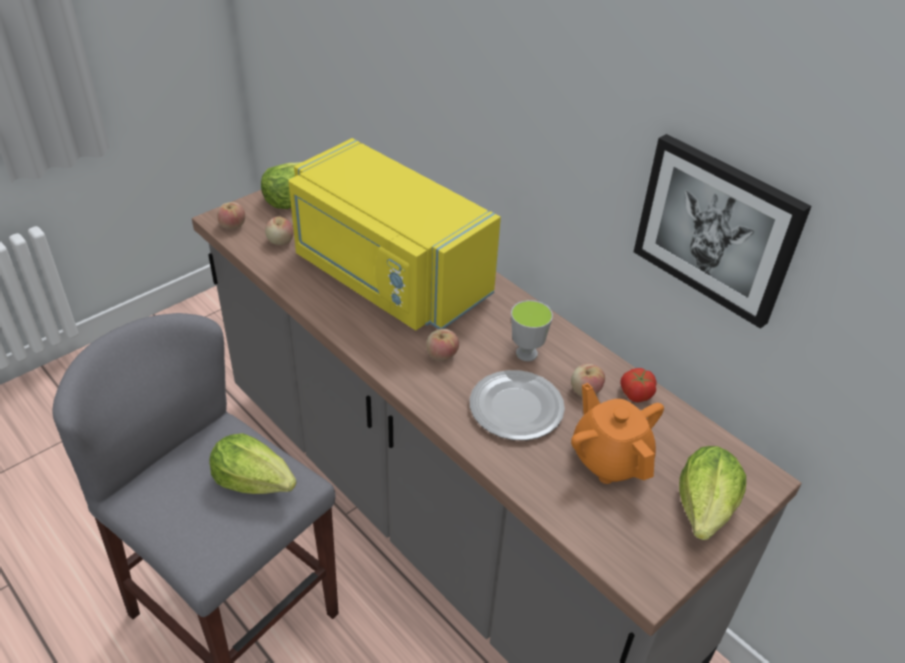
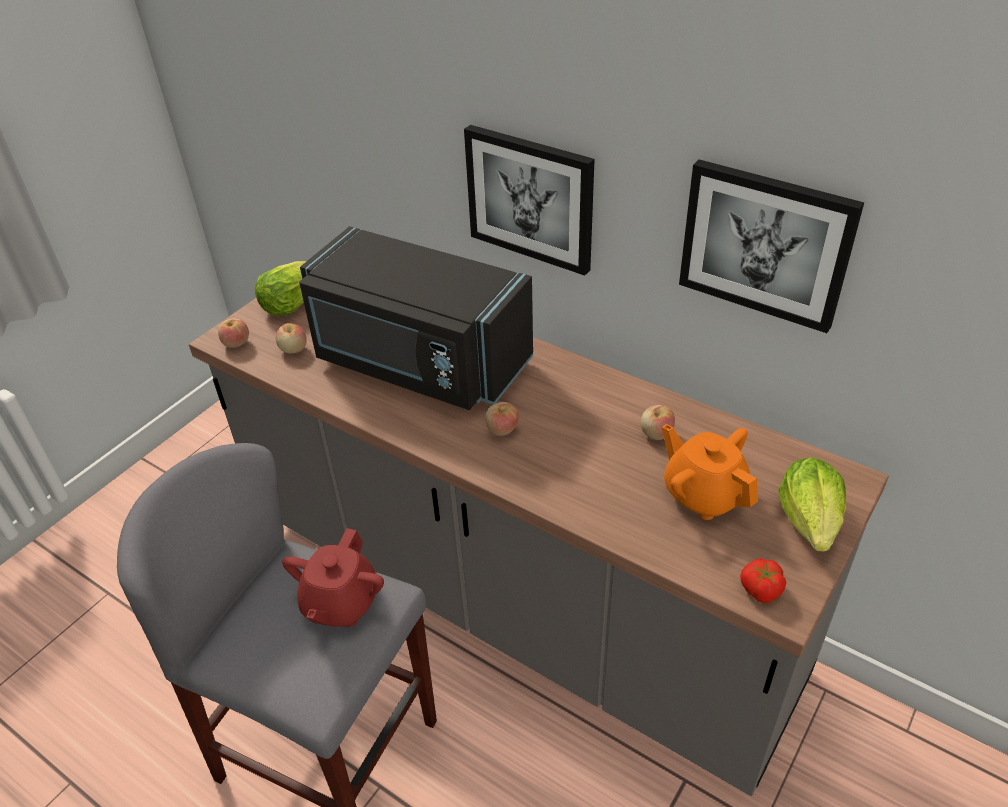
camera: 10 degrees left, 0 degrees up
lettuce [209,433,297,494] -> red teapot [282,528,384,627]
yellow microwave [288,138,501,330] -> black microwave [299,226,533,410]
plate [470,370,565,440] -> none
cup [511,300,553,361] -> none
tomato [621,368,657,403] -> tomato moved to [740,558,786,603]
none -> picture [464,125,595,276]

